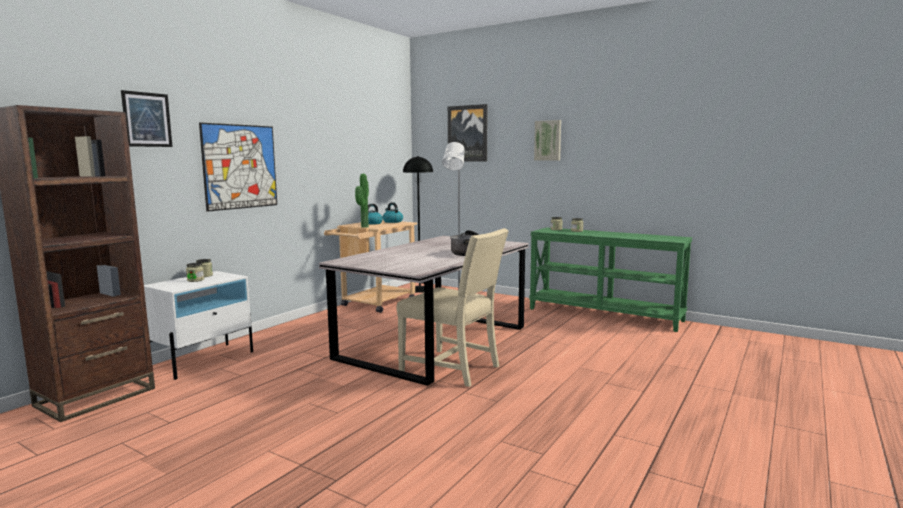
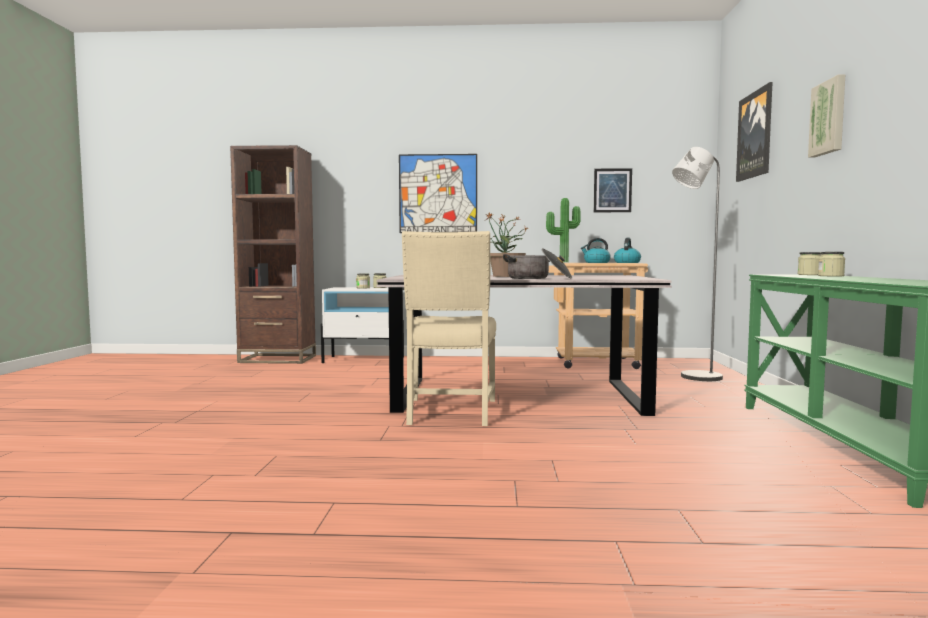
camera: 60 degrees right, 5 degrees down
picture [121,90,173,147] -> picture moved to [594,168,632,212]
black floor lamp [403,156,433,293] -> none
none -> potted plant [486,213,528,277]

